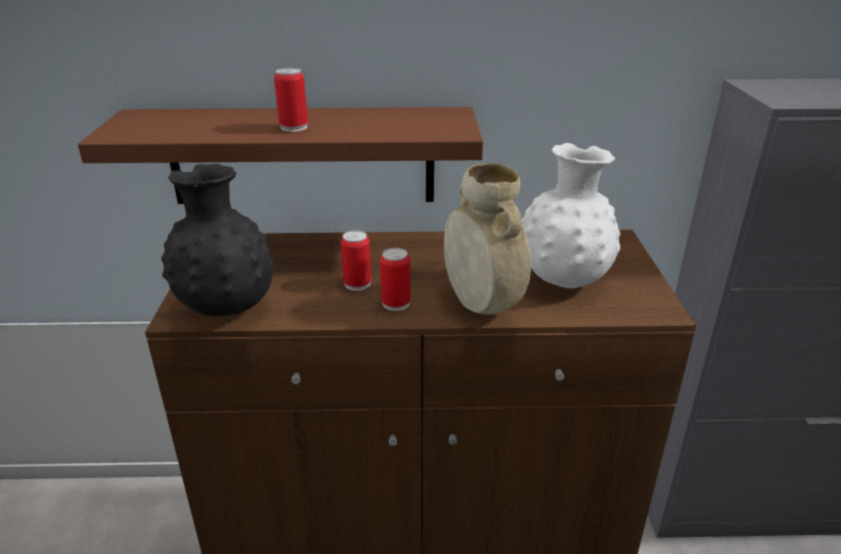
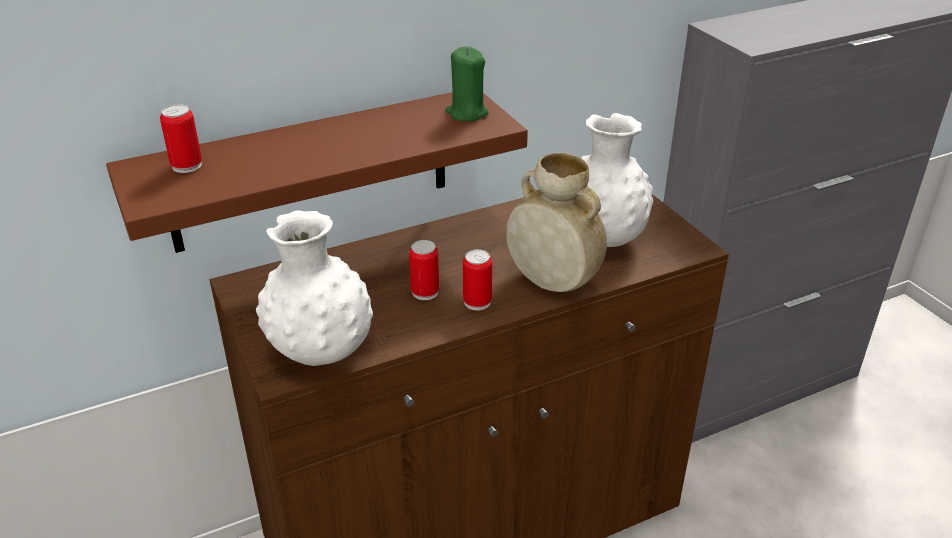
camera: 25 degrees left, 5 degrees up
black vase [161,164,274,316] -> white vase [256,211,373,366]
can [274,68,308,132] -> can moved to [160,104,202,173]
none -> green candle [445,47,489,121]

